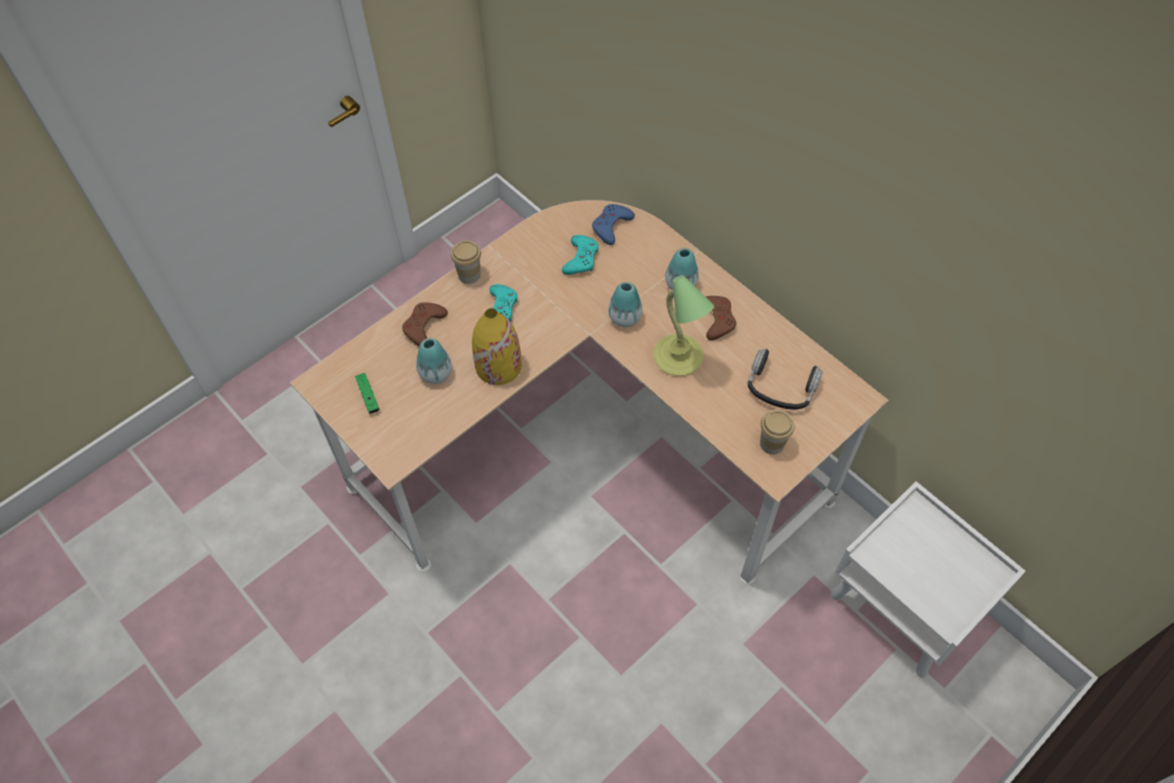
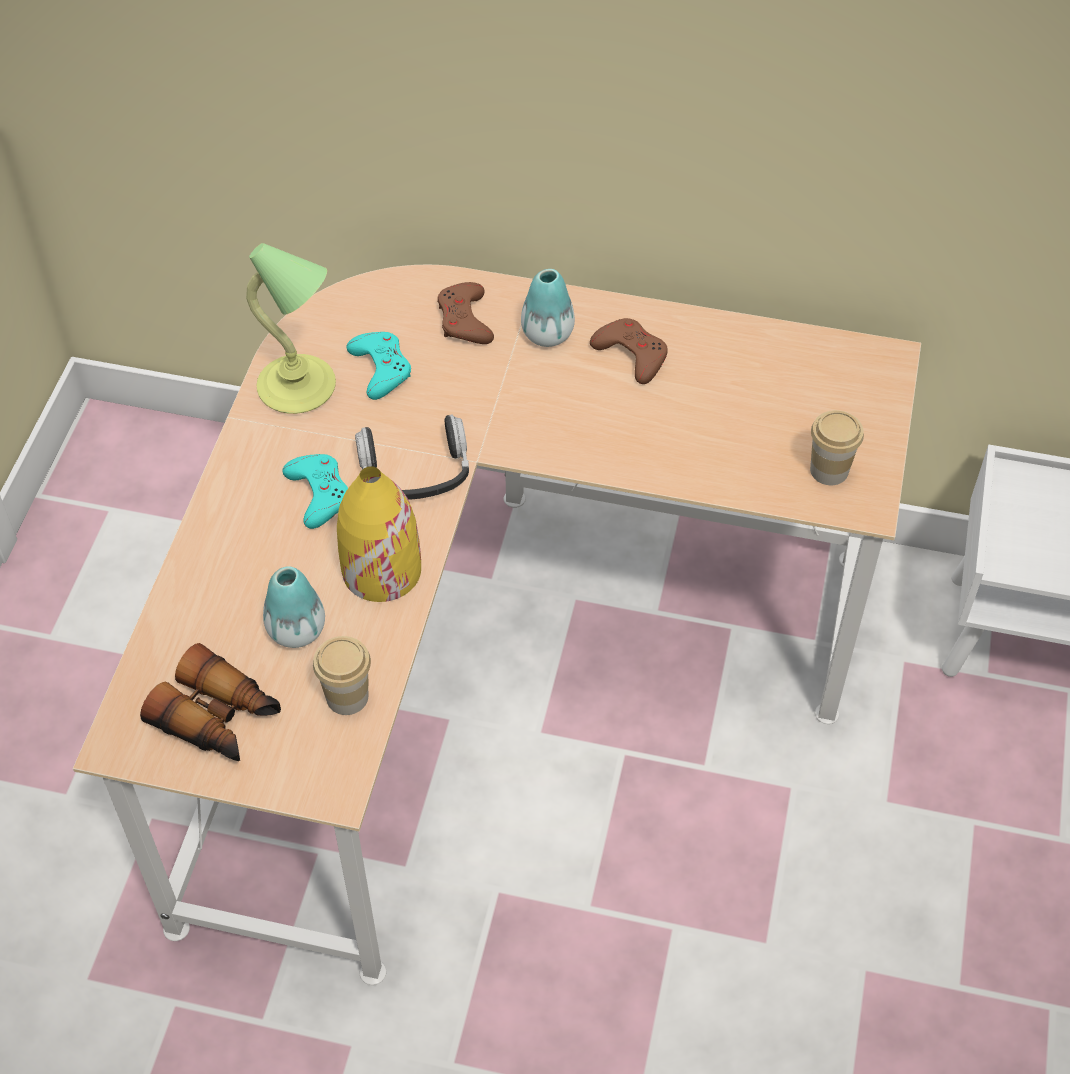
camera: 35 degrees left, 5 degrees down
green game controller [355,373,380,414] -> binoculars [140,643,281,761]
brown game controller [402,302,448,346] -> brown game controller moved to [437,282,494,344]
cup [451,240,481,284] -> cup moved to [313,636,371,715]
blue game controller [592,204,635,245] -> none
vase [608,282,642,327] -> none
table lamp [654,275,714,376] -> table lamp moved to [246,243,336,414]
headphones [747,348,823,410] -> headphones moved to [355,414,469,500]

